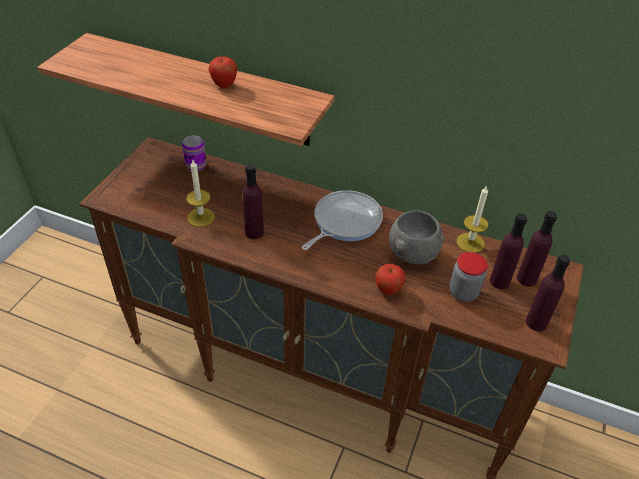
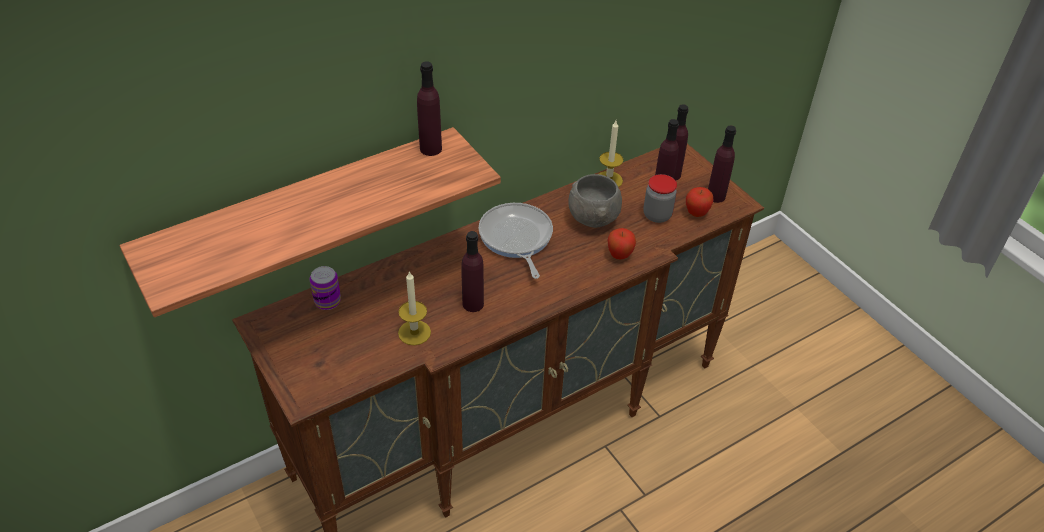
camera: 55 degrees left, 0 degrees up
apple [208,56,237,89] -> apple moved to [686,187,714,217]
none -> purple bottle [417,61,442,156]

